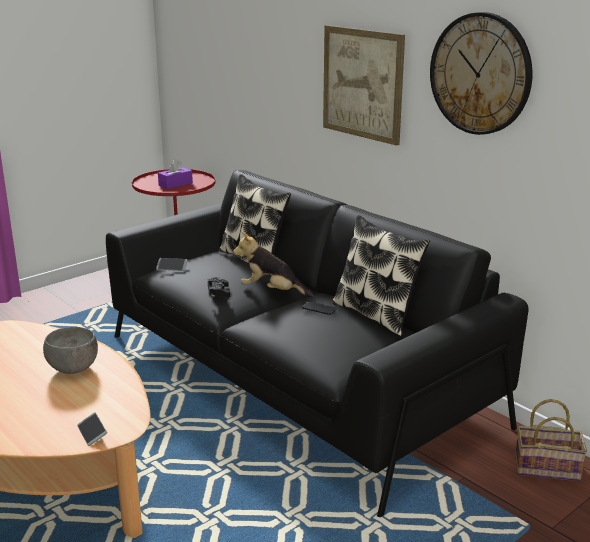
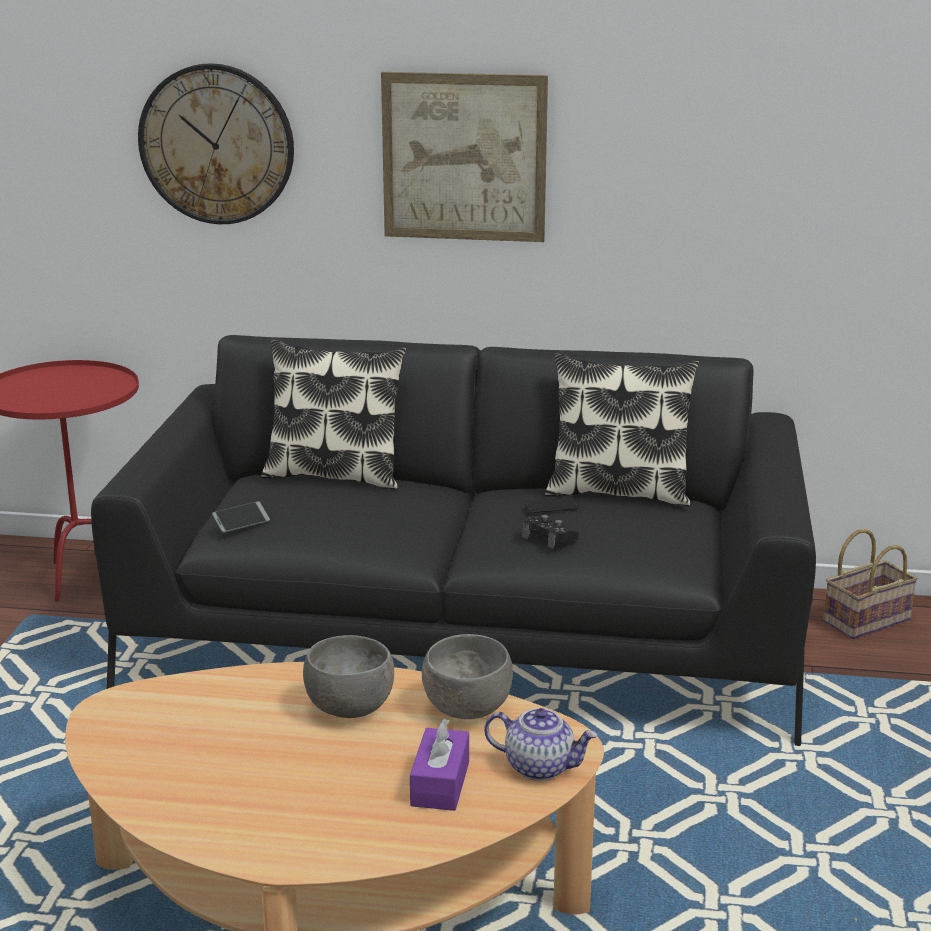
camera: 40 degrees left, 0 degrees up
phone [77,412,107,446] -> teapot [484,708,598,781]
purple tissue box [158,159,193,189] -> purple tissue box moved to [410,718,469,811]
black game controller [208,277,230,297] -> black game controller moved to [522,515,579,549]
plush toy [233,231,314,297] -> none
wall clock [430,12,532,135] -> wall clock moved to [138,63,294,224]
none -> grey bowl [422,634,513,719]

